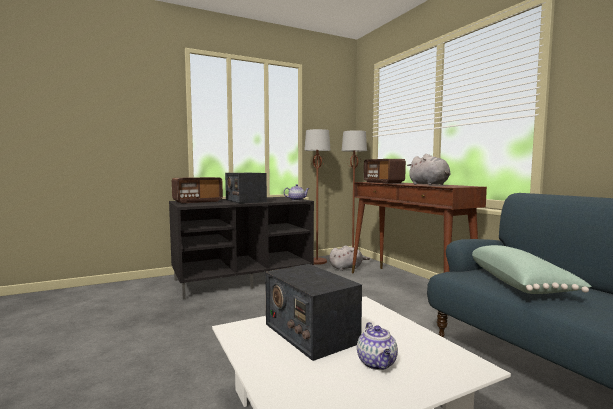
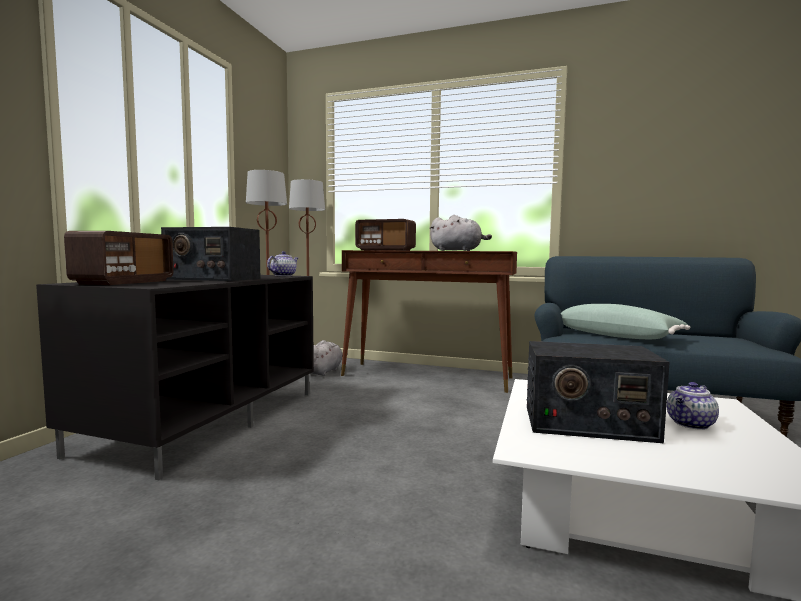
camera: 45 degrees left, 0 degrees up
teapot [357,322,398,370] -> teapot turned 105 degrees clockwise [667,382,719,430]

